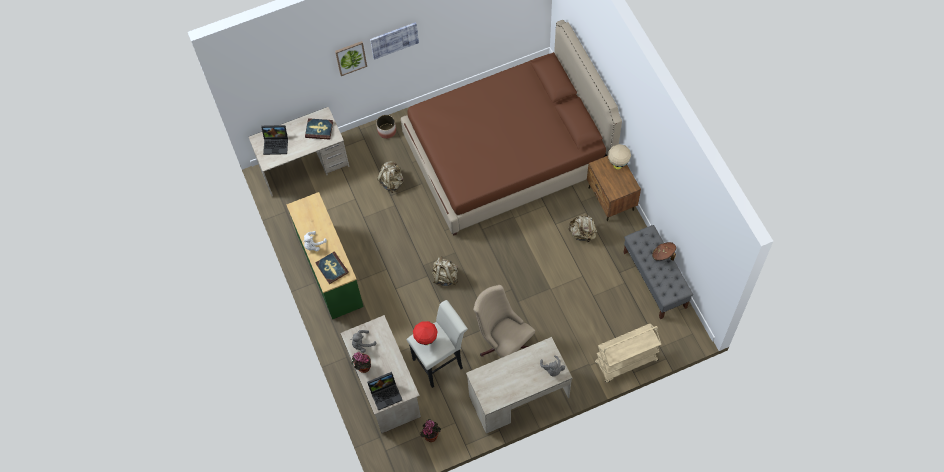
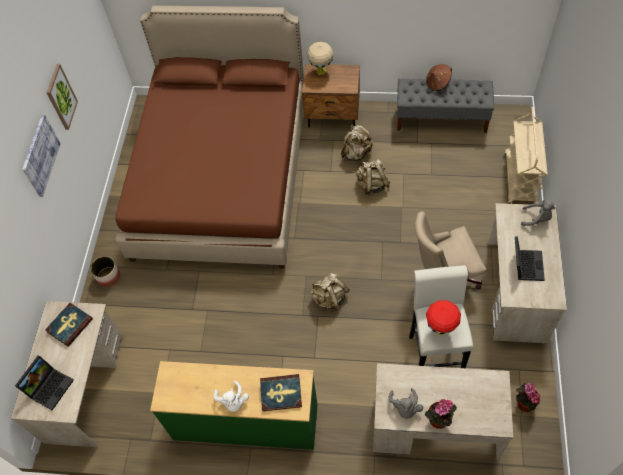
camera: 60 degrees left, 5 degrees down
picture [335,41,367,76] -> picture moved to [46,64,78,130]
laptop [367,372,402,411] -> laptop moved to [515,236,545,281]
beige backpack [377,161,403,193] -> beige backpack moved to [356,159,390,195]

